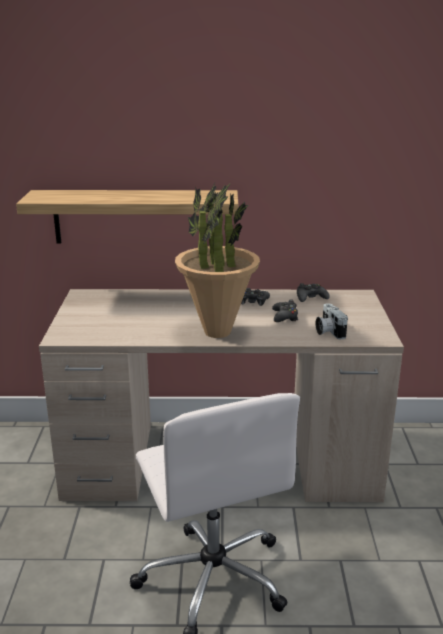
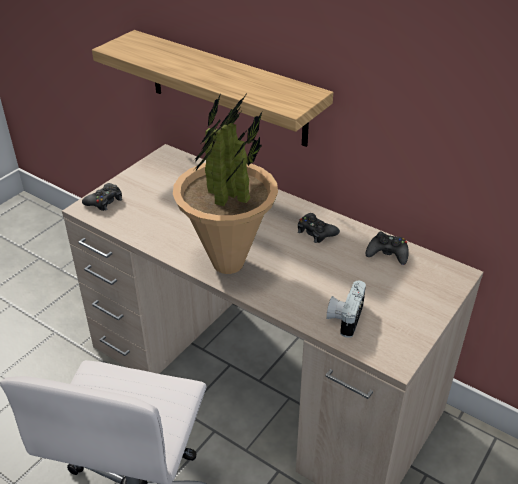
camera: 35 degrees right, 15 degrees up
black game controller [272,300,298,322] -> black game controller moved to [82,183,122,211]

